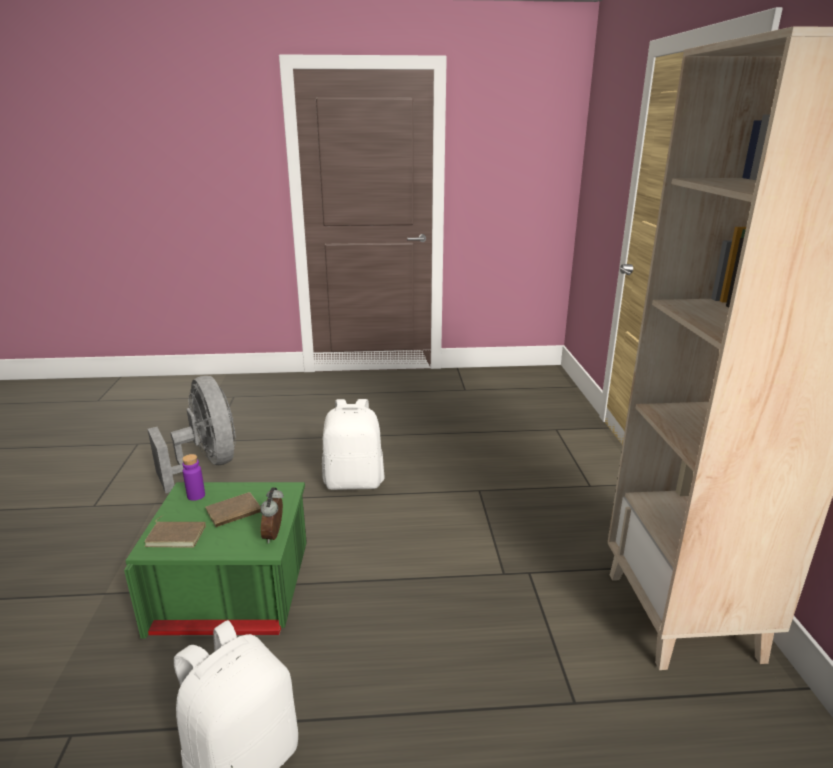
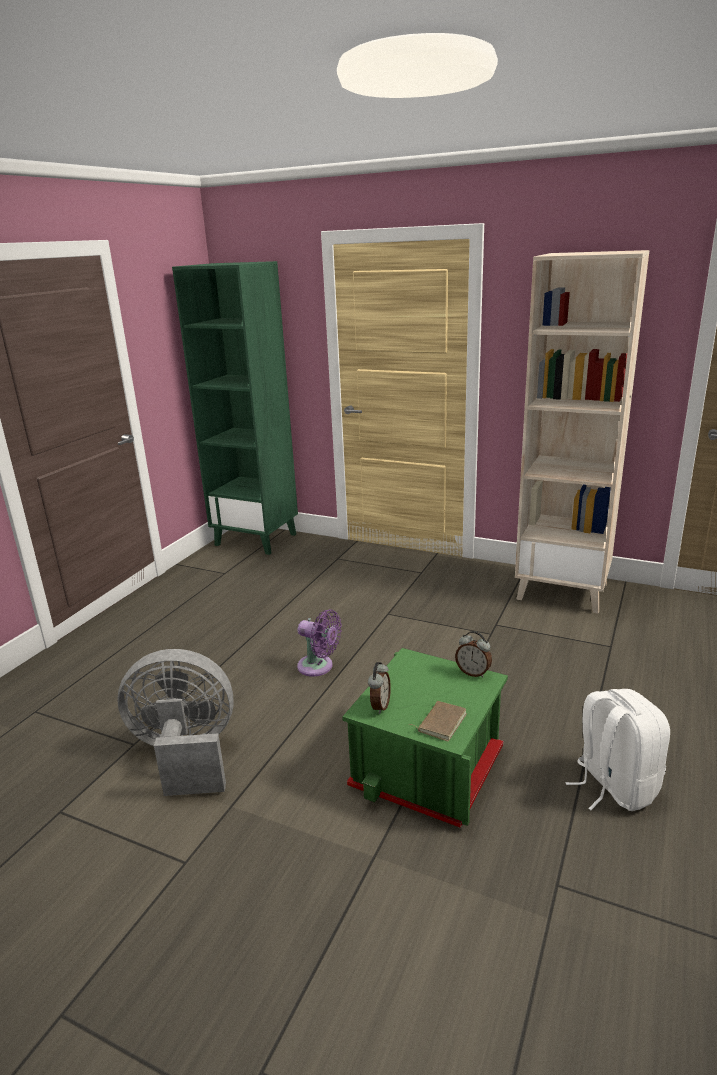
camera: 60 degrees left, 0 degrees up
purple bottle [182,454,205,501] -> alarm clock [368,662,391,714]
brown book [205,492,261,527] -> none
white backpack [322,399,385,490] -> purple fan [297,609,342,676]
none -> green bookcase [172,261,298,555]

